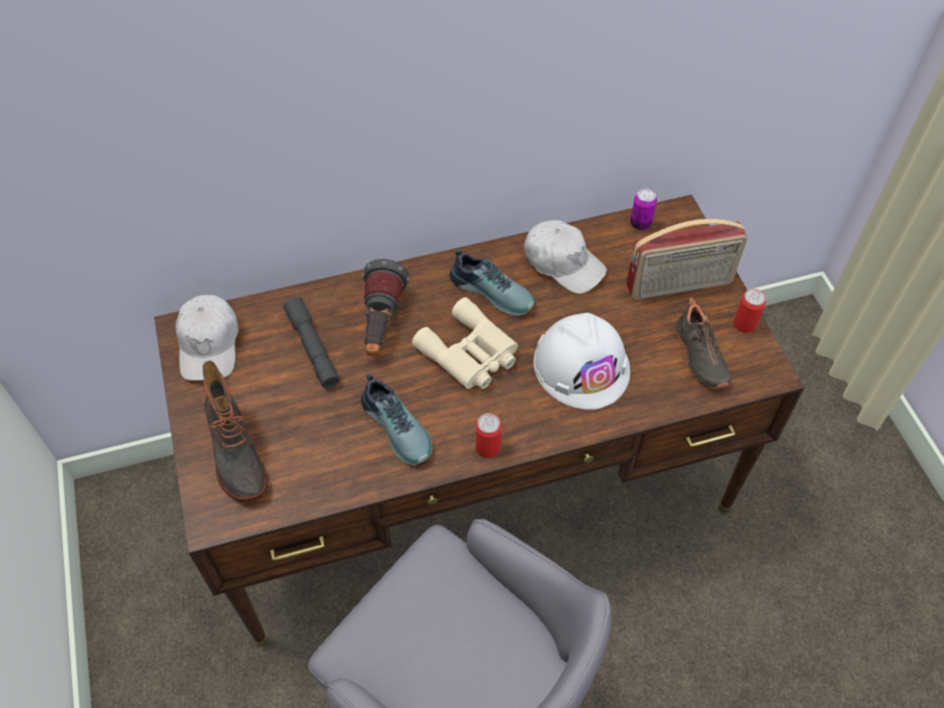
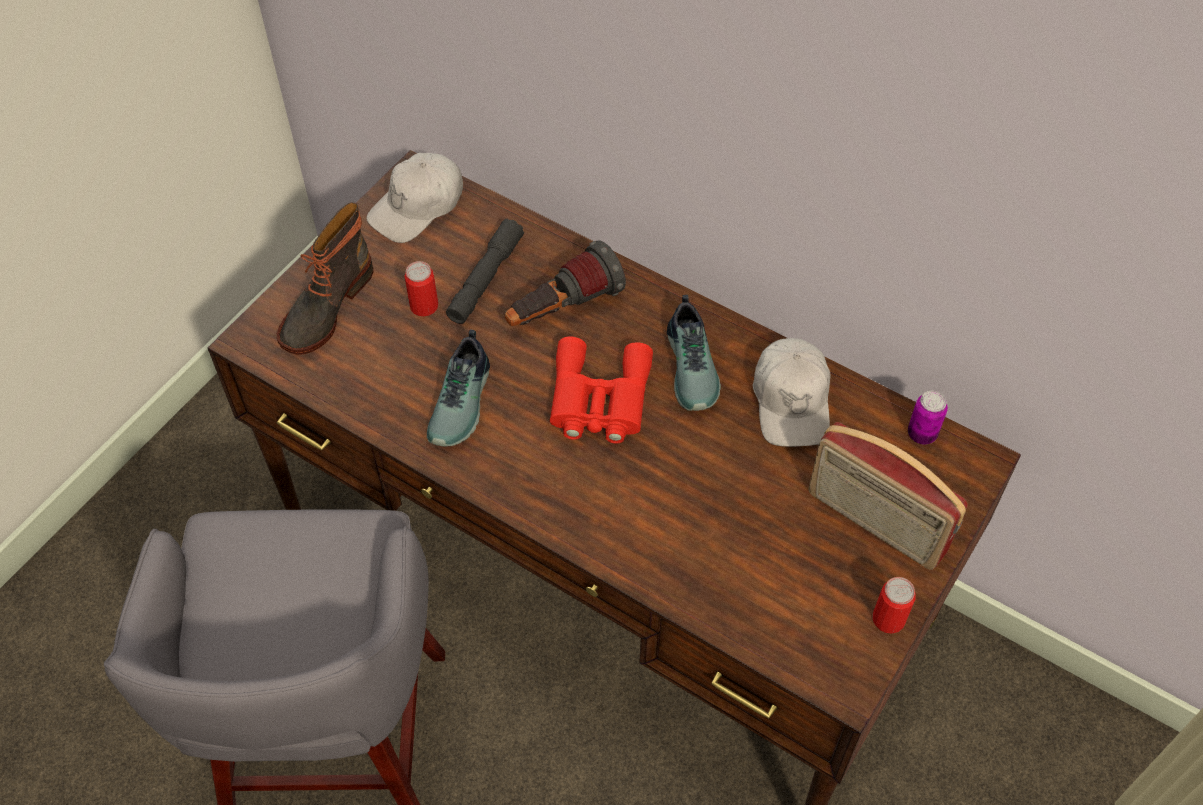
camera: 50 degrees right, 0 degrees up
beige binoculars [412,297,518,389] -> red binoculars [550,337,653,443]
can [476,413,502,458] -> can moved to [404,261,439,316]
white hard hat [534,313,630,410] -> none
black shoe [676,298,730,389] -> none

